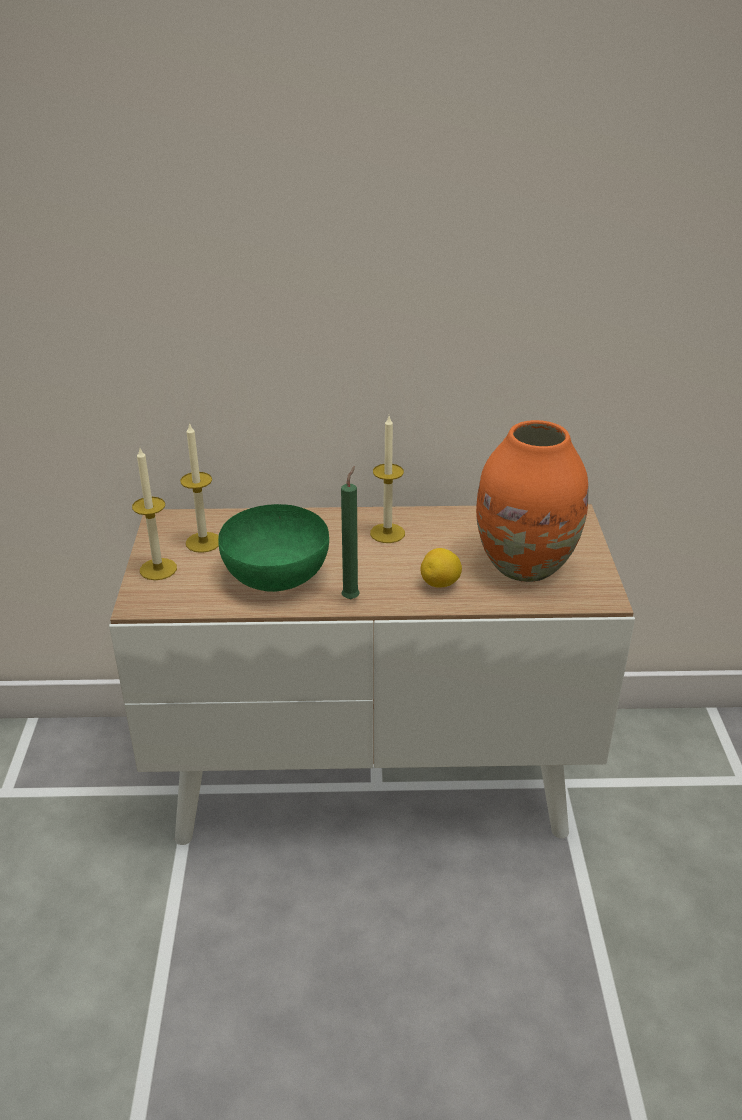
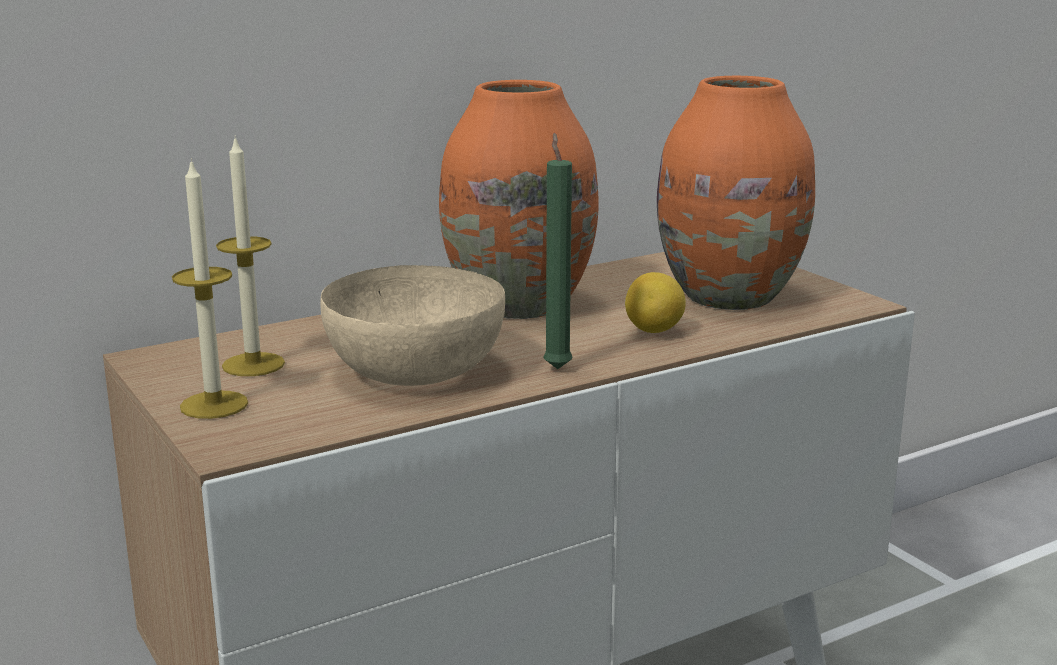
camera: 30 degrees left, 15 degrees down
green bowl [218,504,329,592] -> beige bowl [320,265,505,386]
candle [370,416,405,543] -> orange vase [439,80,599,319]

